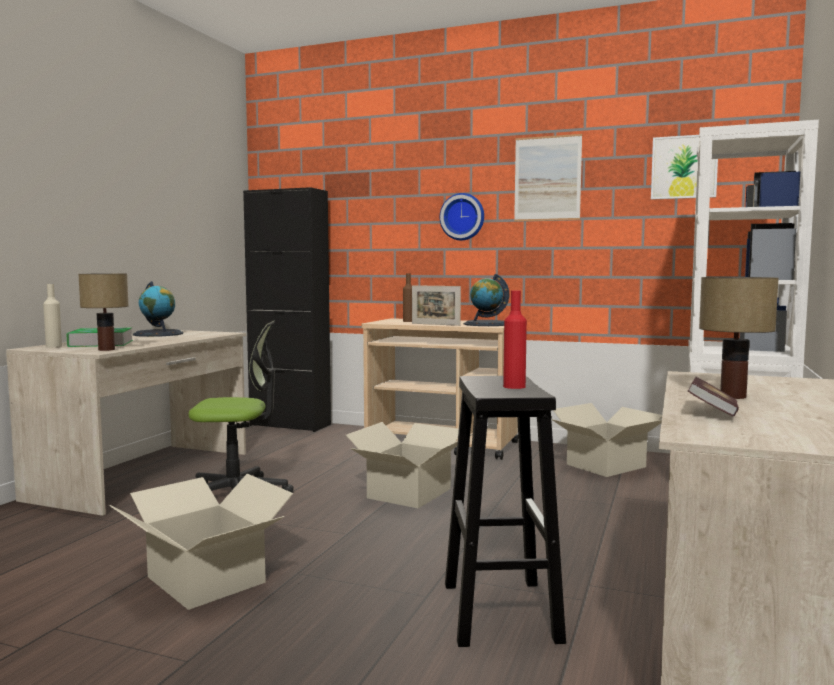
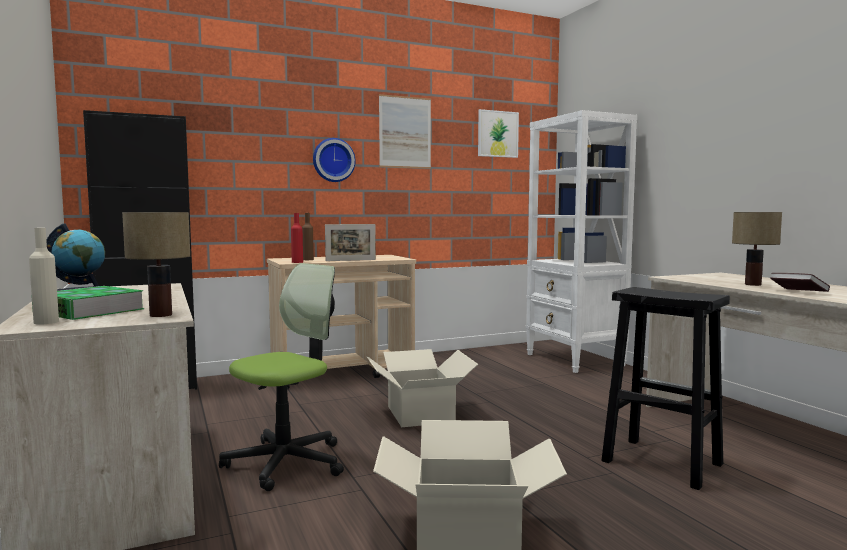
camera: 45 degrees left, 0 degrees up
globe [464,274,509,326] -> none
red bottle [503,290,527,389] -> red bottle moved to [291,213,303,263]
cardboard box [551,403,662,477] -> none

